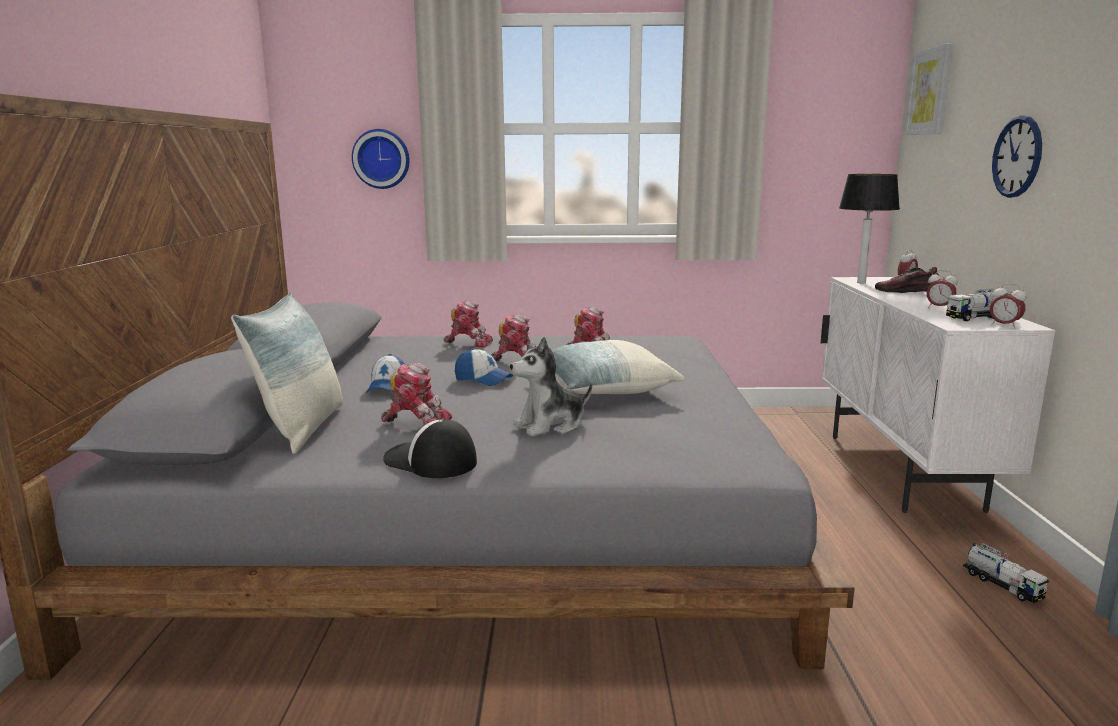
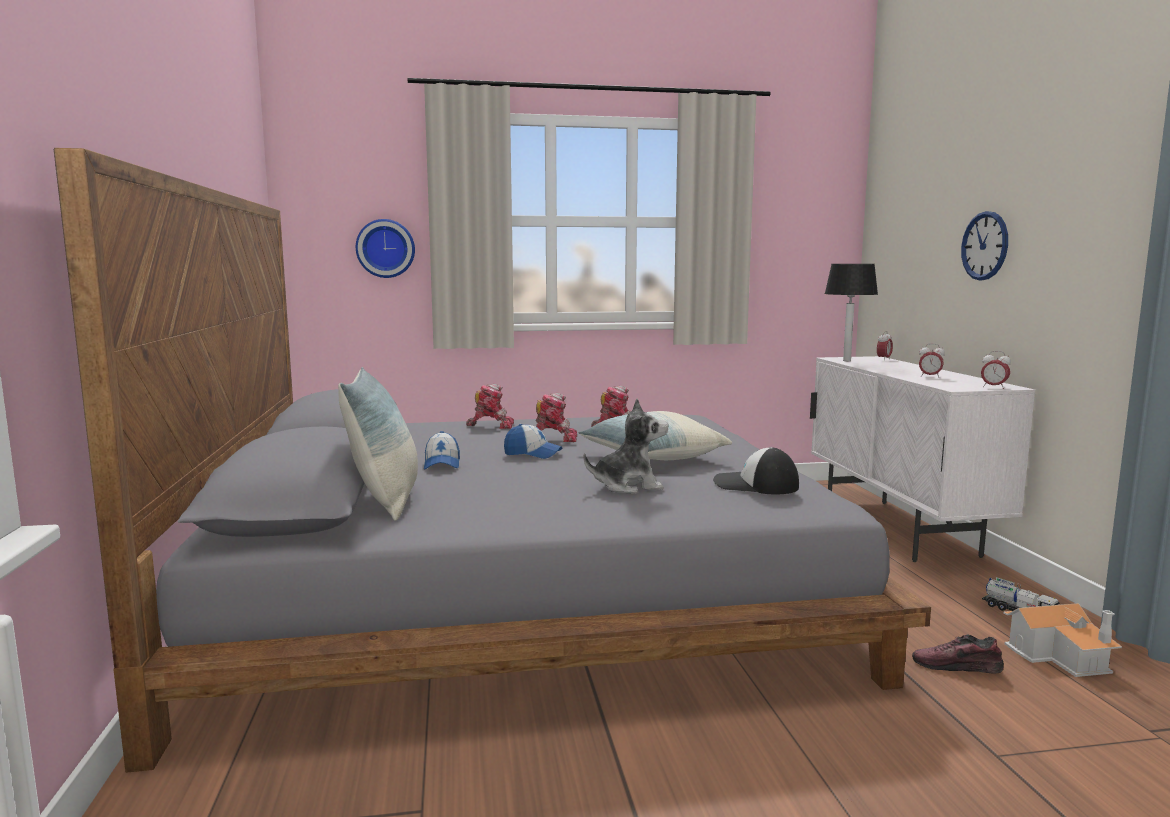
camera: 10 degrees left, 5 degrees down
toy robot [381,363,452,426] -> none
cap [383,419,477,478] -> cap moved to [713,447,799,494]
plush toy [510,337,592,437] -> plush toy turned 150 degrees counterclockwise [583,399,669,494]
shoe [875,267,940,293] -> shoe moved to [912,635,1004,674]
picture [905,43,953,135] -> none
toy truck [946,289,1009,321] -> none
none -> toy house [1003,603,1122,677]

